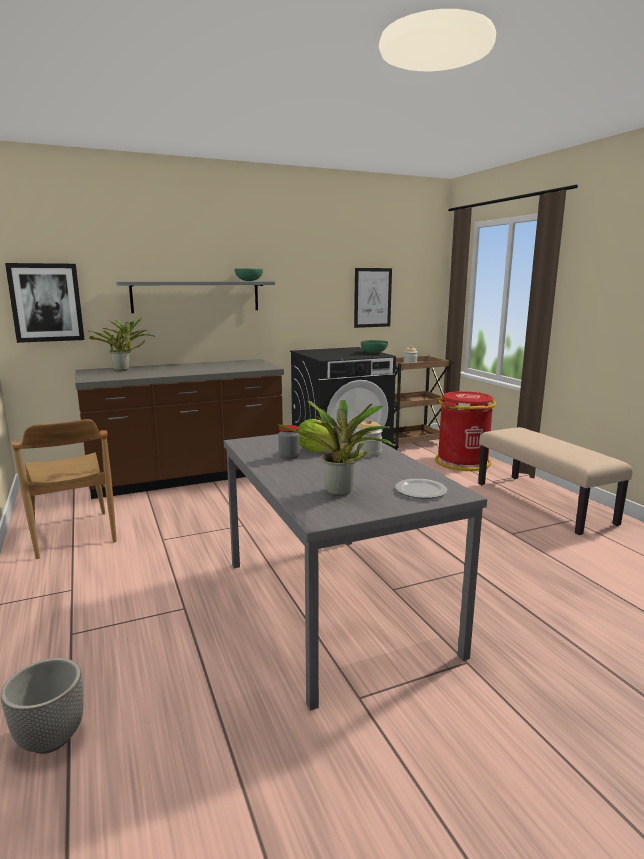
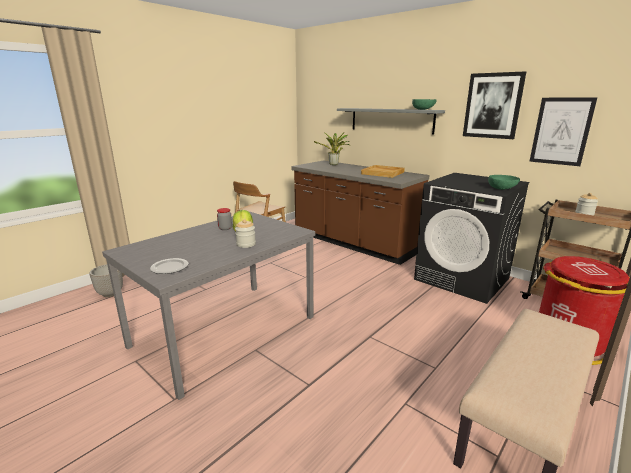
camera: 65 degrees right, 5 degrees up
picture [5,263,84,343] -> picture moved to [463,71,526,139]
potted plant [278,400,395,496] -> none
none -> beige tray [361,165,405,178]

